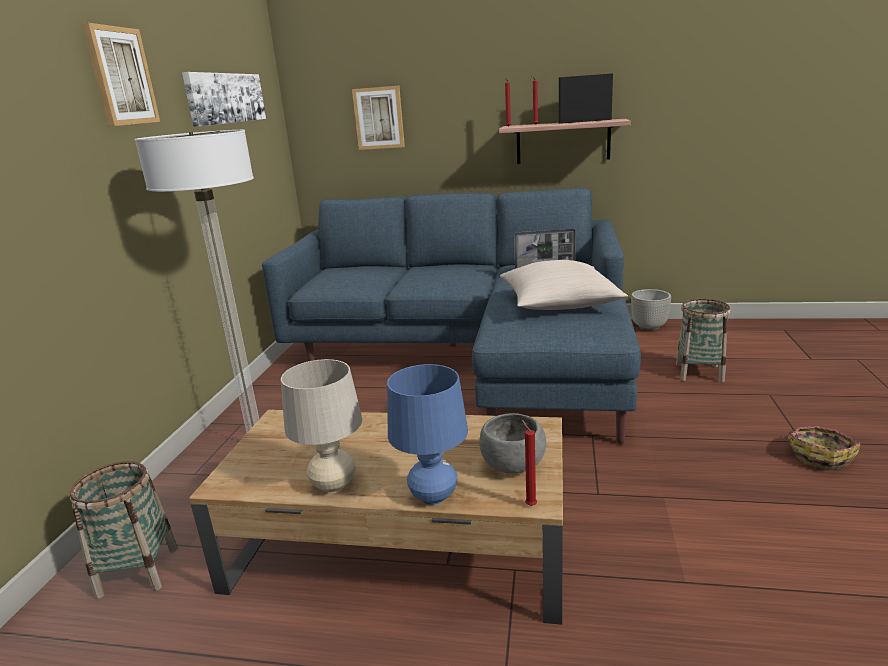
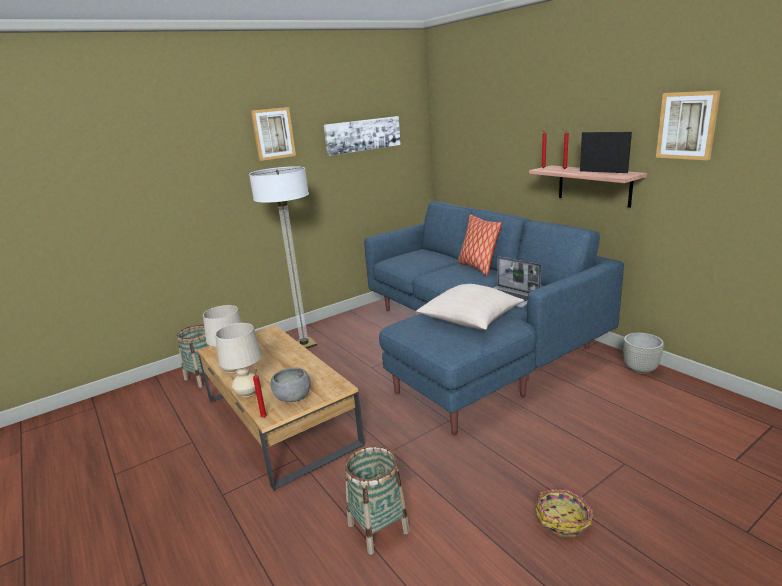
camera: 45 degrees right, 0 degrees up
picture [352,86,405,150] -> picture moved to [656,90,721,160]
blue table lamp [387,364,468,505] -> beige table lamp [215,323,262,397]
basket [676,299,731,382] -> basket moved to [345,445,410,555]
none -> pillow [458,214,502,276]

